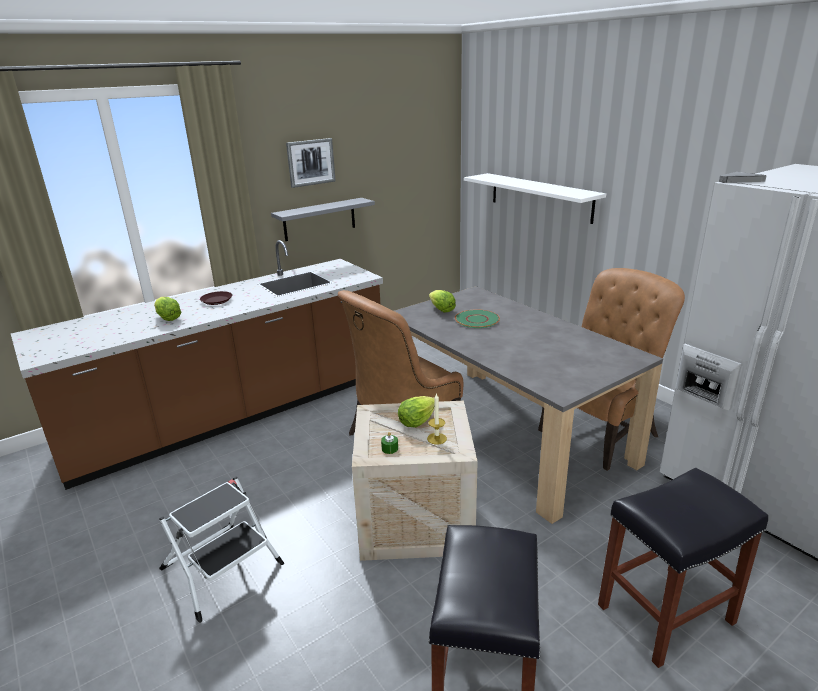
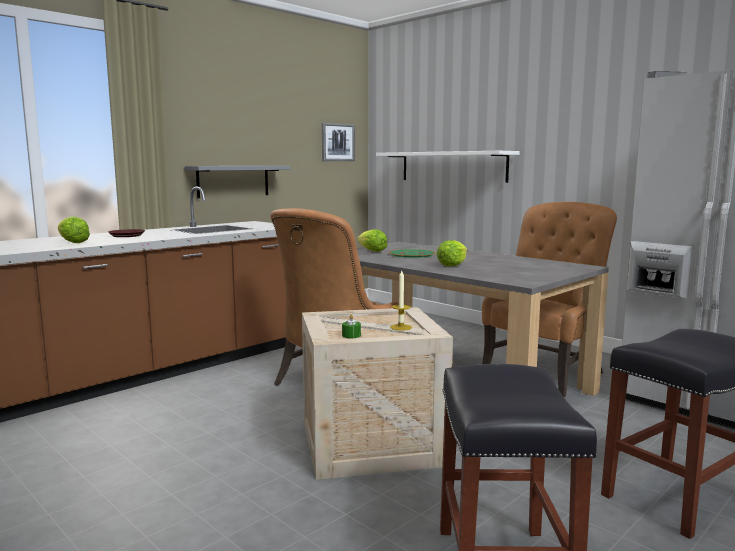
camera: 10 degrees left, 15 degrees down
step ladder [159,477,284,623] -> none
picture [286,138,336,188] -> picture moved to [322,123,355,161]
lettuce [398,396,435,428] -> lettuce moved to [436,240,467,267]

